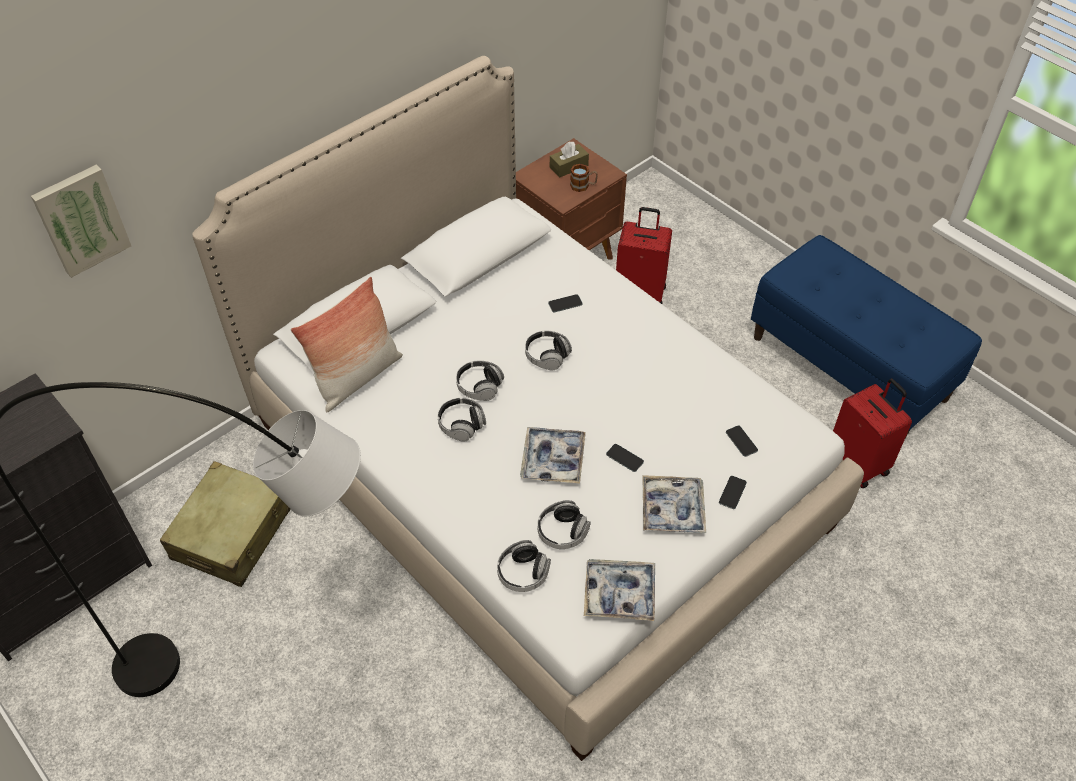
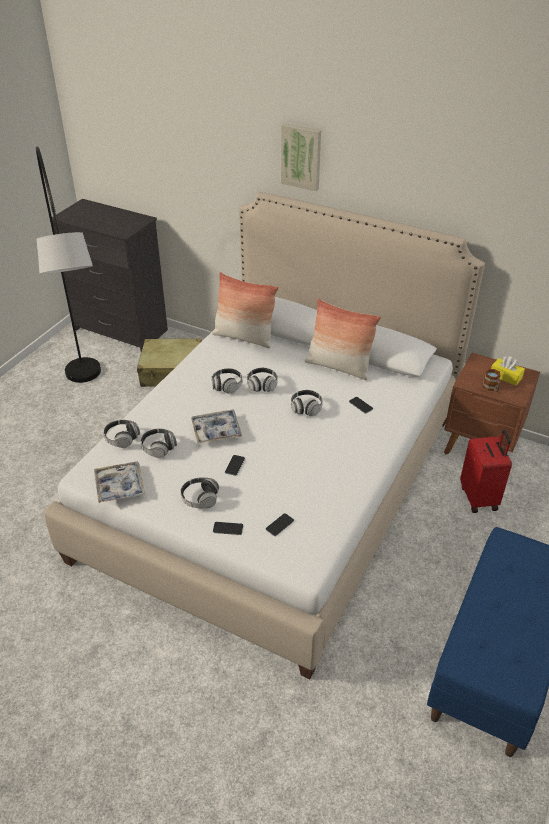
camera: 70 degrees right, 10 degrees down
picture [31,164,131,278] -> picture moved to [281,123,321,191]
brown tissue box [550,142,589,178] -> yellow tissue box [491,356,525,385]
tray [642,475,706,533] -> headphones [181,478,219,509]
red suitcase [833,379,912,488] -> none
none -> pillow [305,298,381,380]

